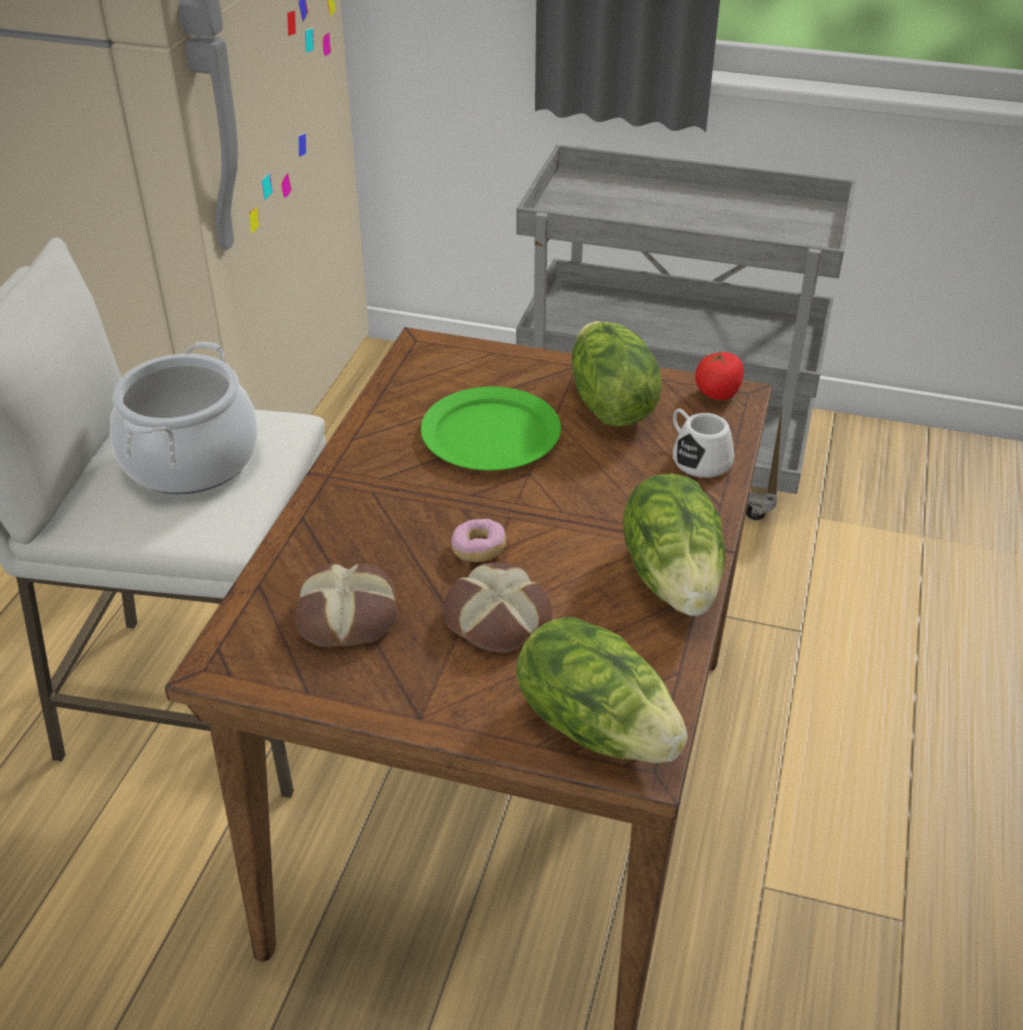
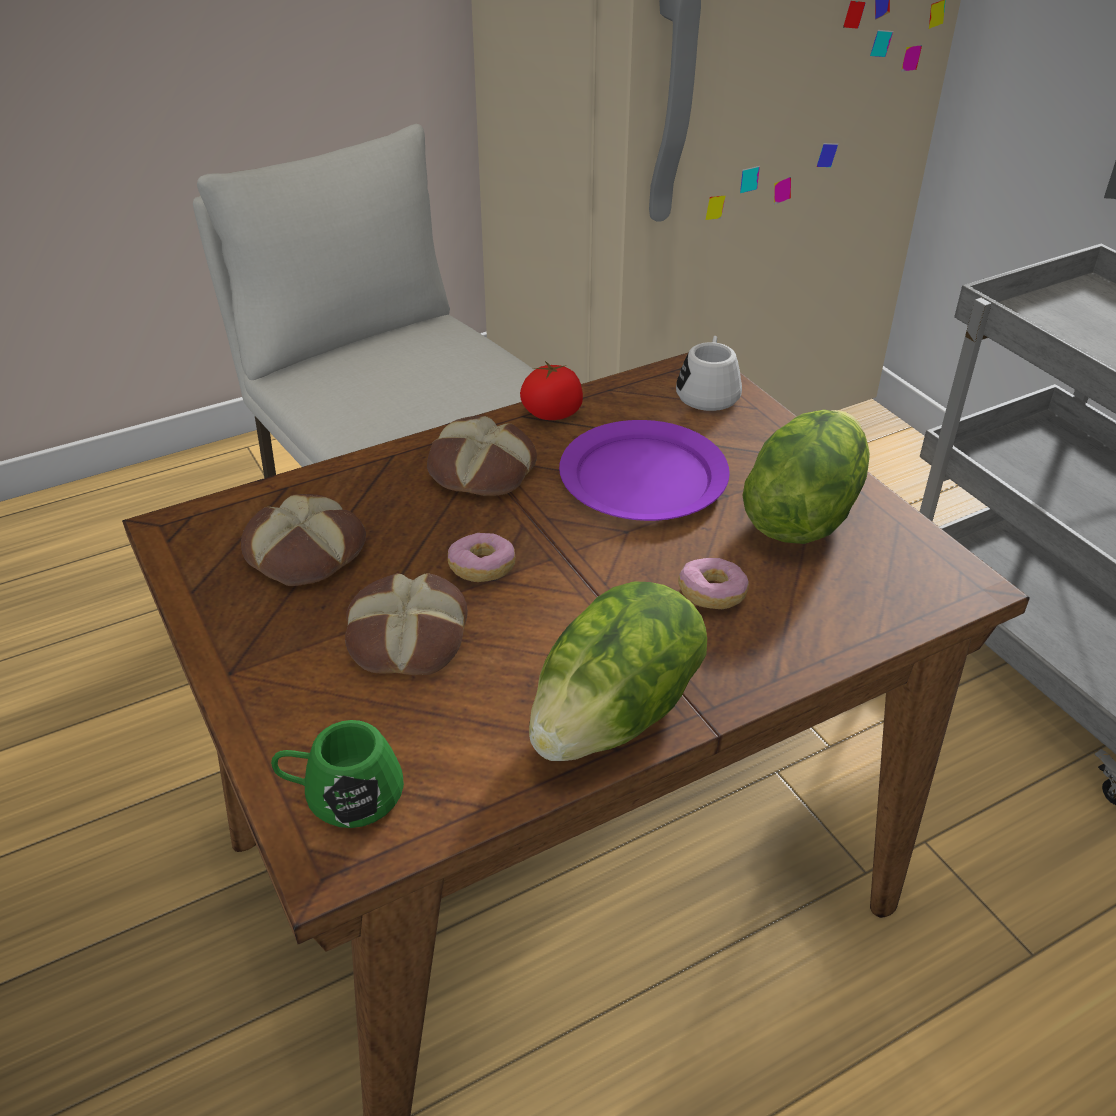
camera: 45 degrees right, 0 degrees up
cooking pot [110,342,258,494] -> none
green plate [421,387,561,471] -> purple plate [559,420,730,521]
lettuce [516,617,688,763] -> green mug [271,720,404,828]
white mug [672,409,734,478] -> white mug moved to [676,336,742,411]
tomato [695,351,744,400] -> tomato moved to [520,361,583,420]
none -> bread [427,416,537,496]
none -> donut [678,558,749,609]

